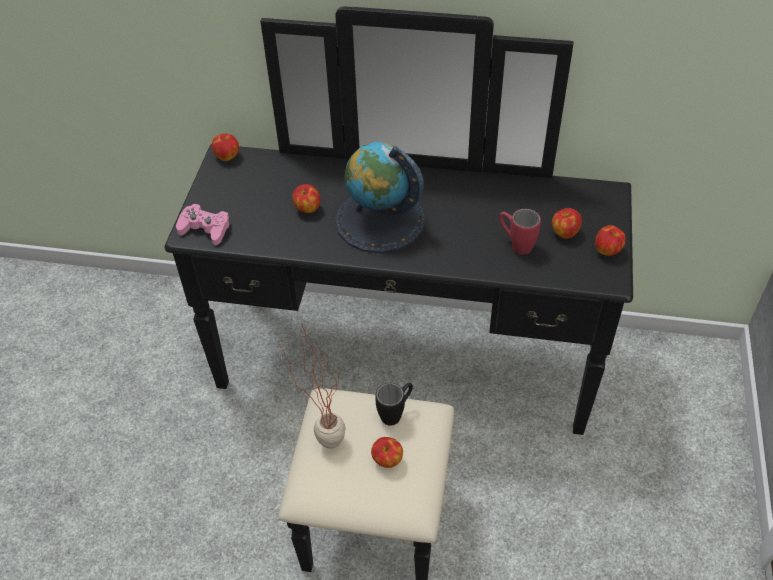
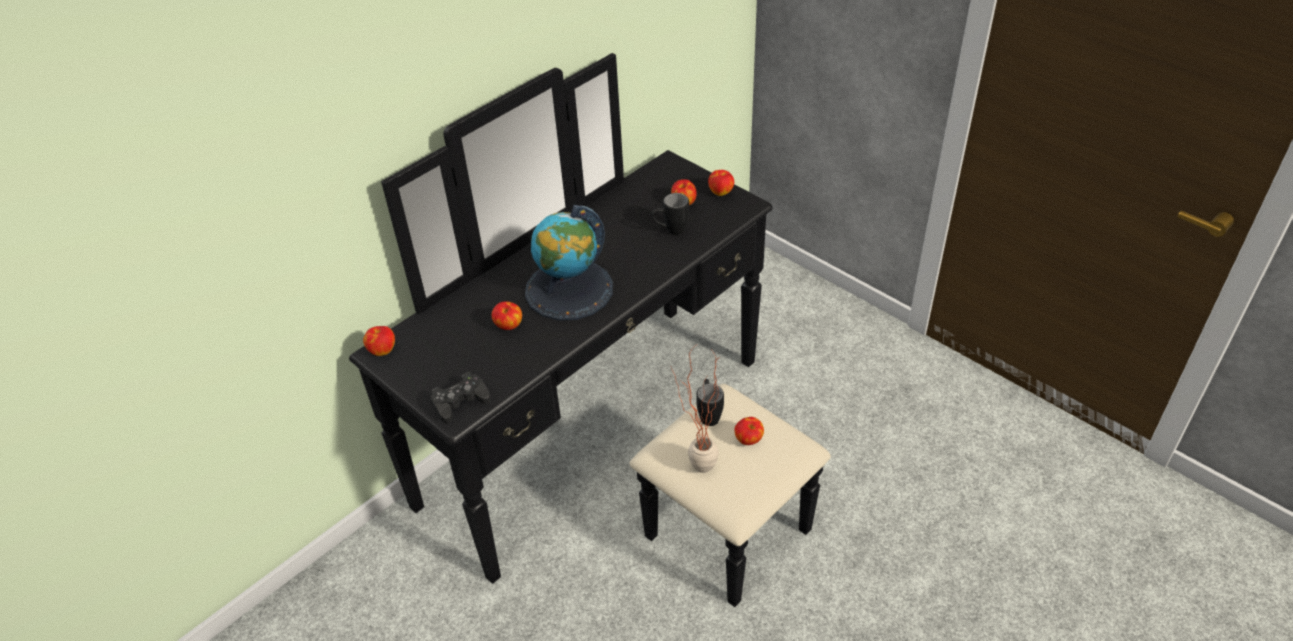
camera: 55 degrees left, 5 degrees down
pink game controller [176,204,230,246] -> black game controller [431,372,491,424]
red mug [499,209,541,254] -> black mug [652,193,689,235]

